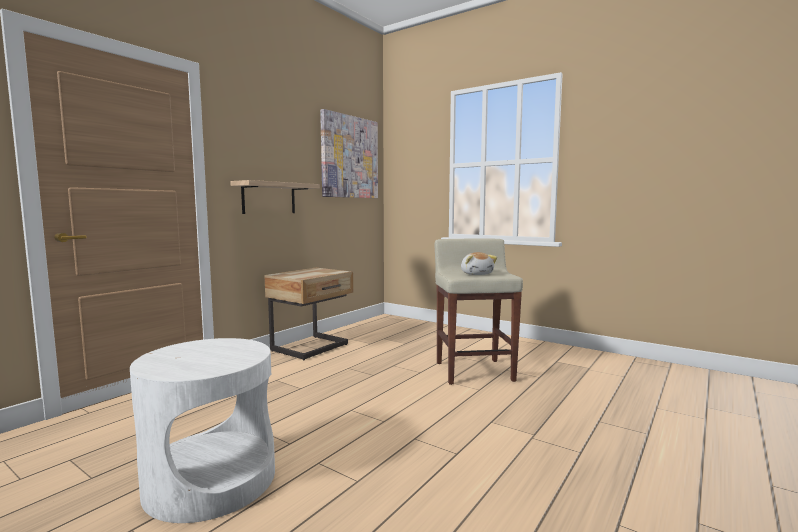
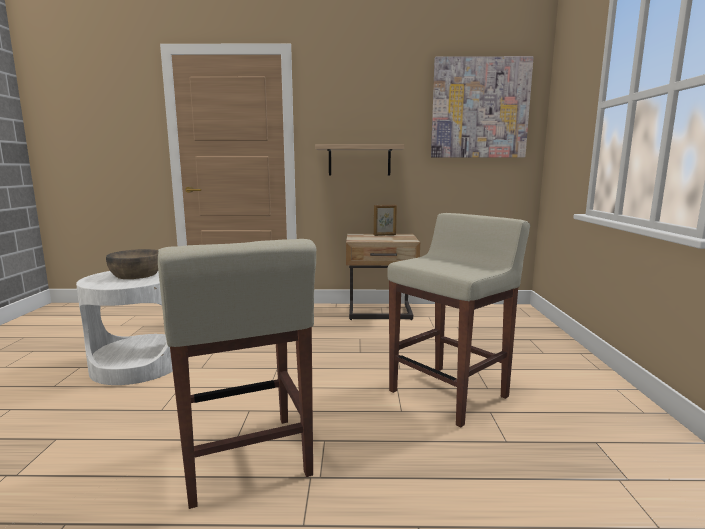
camera: 55 degrees right, 5 degrees up
plush toy [461,252,497,275] -> none
none -> brown bowl [106,249,158,279]
none -> beige stool [158,239,316,509]
none -> picture frame [374,205,397,236]

